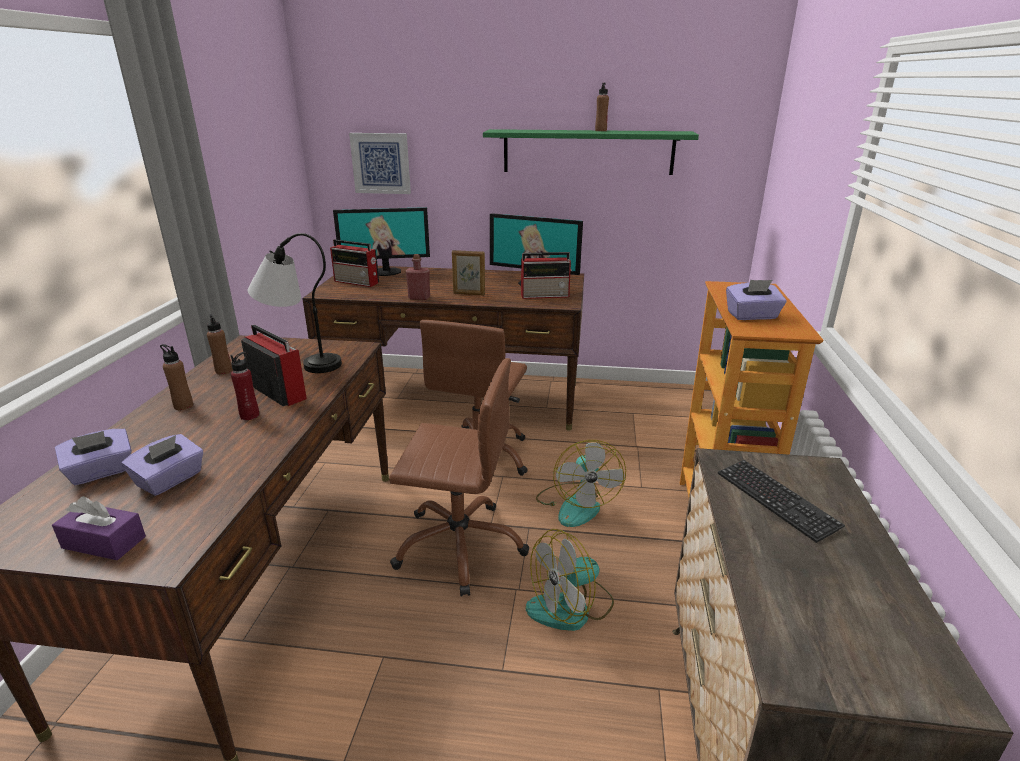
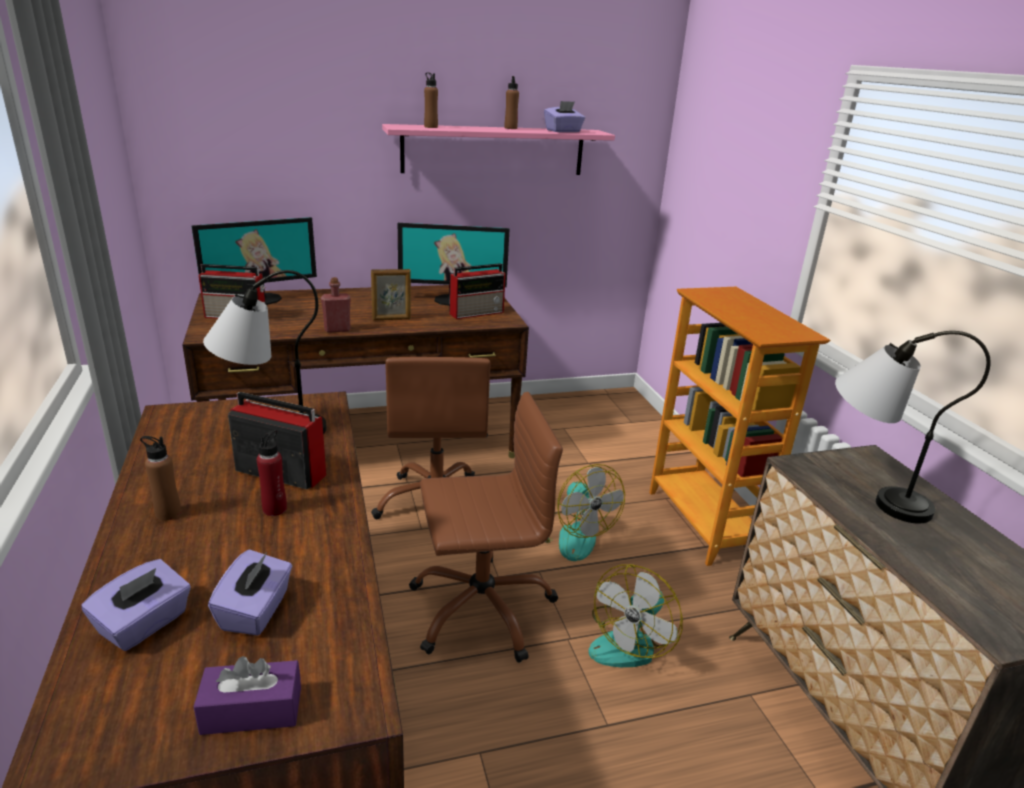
camera: 25 degrees left, 0 degrees up
brown bottle [207,314,232,375] -> brown bottle moved to [424,72,438,128]
picture [349,133,411,194] -> none
green shelf [483,129,699,175] -> pink shelf [382,124,615,175]
keyboard [718,460,845,543] -> table lamp [835,331,991,523]
purple tissue box [726,280,787,320] -> purple tissue box moved to [544,101,585,132]

